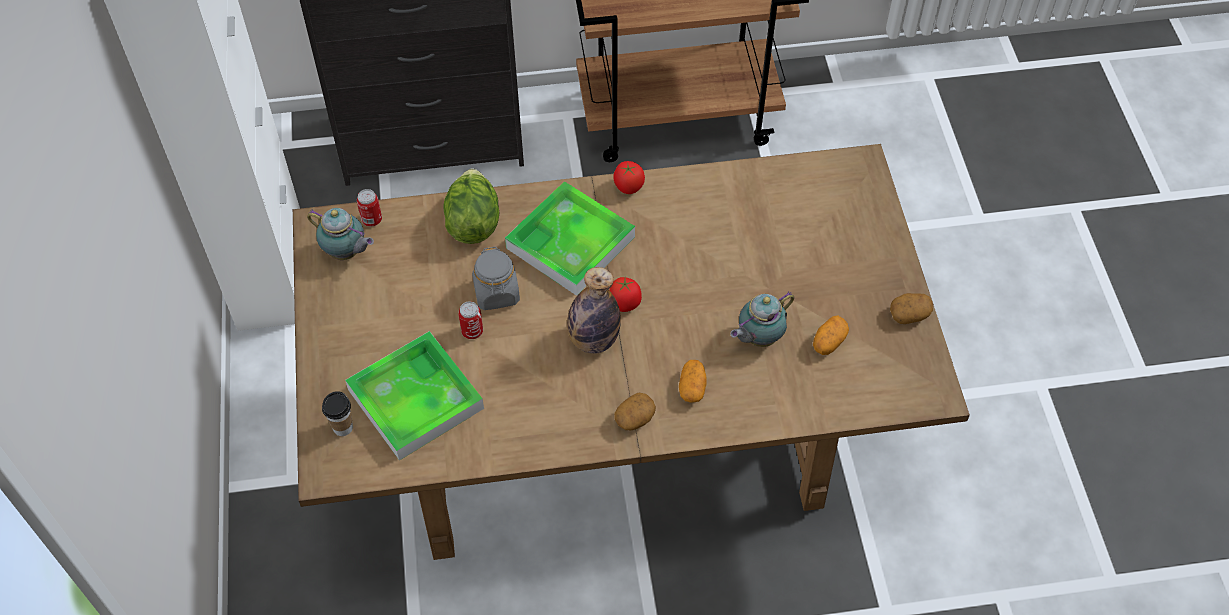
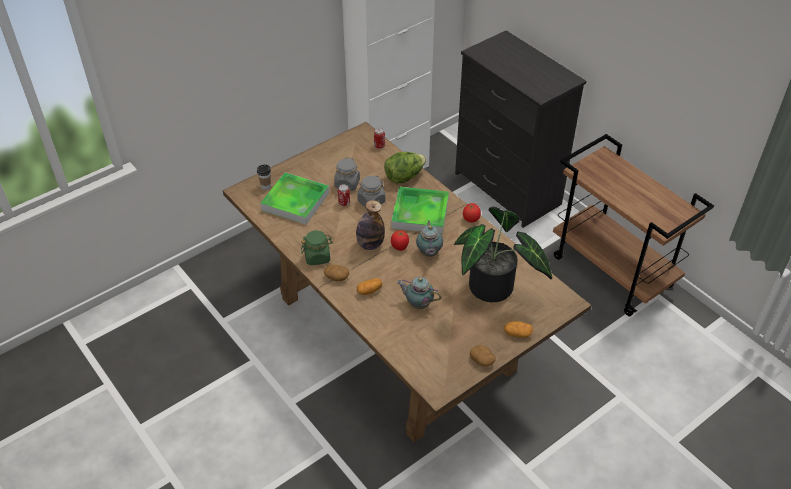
camera: 60 degrees right, 10 degrees down
teapot [307,208,374,260] -> teapot moved to [416,221,443,257]
potato [813,315,849,355] -> potato moved to [504,321,533,337]
none -> green jar [301,230,333,265]
none -> grey jar [334,157,360,191]
none -> potted plant [454,207,552,302]

